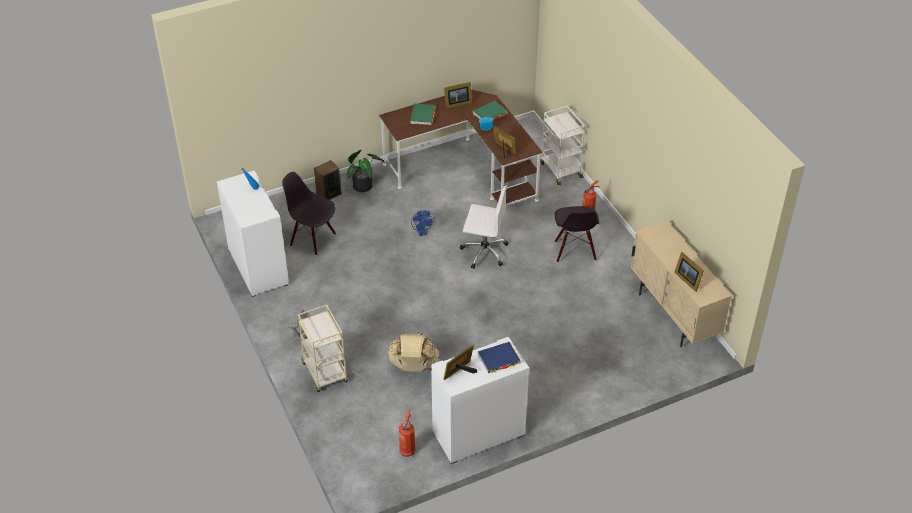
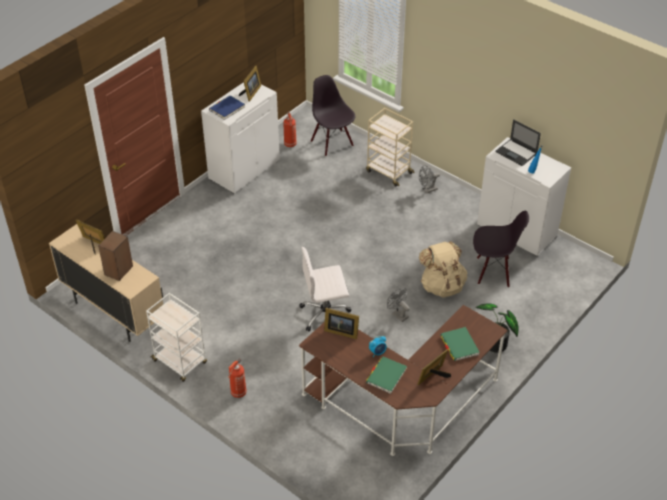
camera: 155 degrees right, 0 degrees up
speaker [314,160,342,200] -> speaker moved to [98,231,133,281]
beige backpack [388,333,439,372] -> beige backpack moved to [419,241,467,298]
blue fan [411,210,435,236] -> grey fan [387,288,410,322]
white cart [540,106,585,185] -> white cart moved to [146,293,207,382]
black chair [555,206,599,262] -> black chair moved to [311,75,356,156]
none -> laptop [496,119,541,166]

